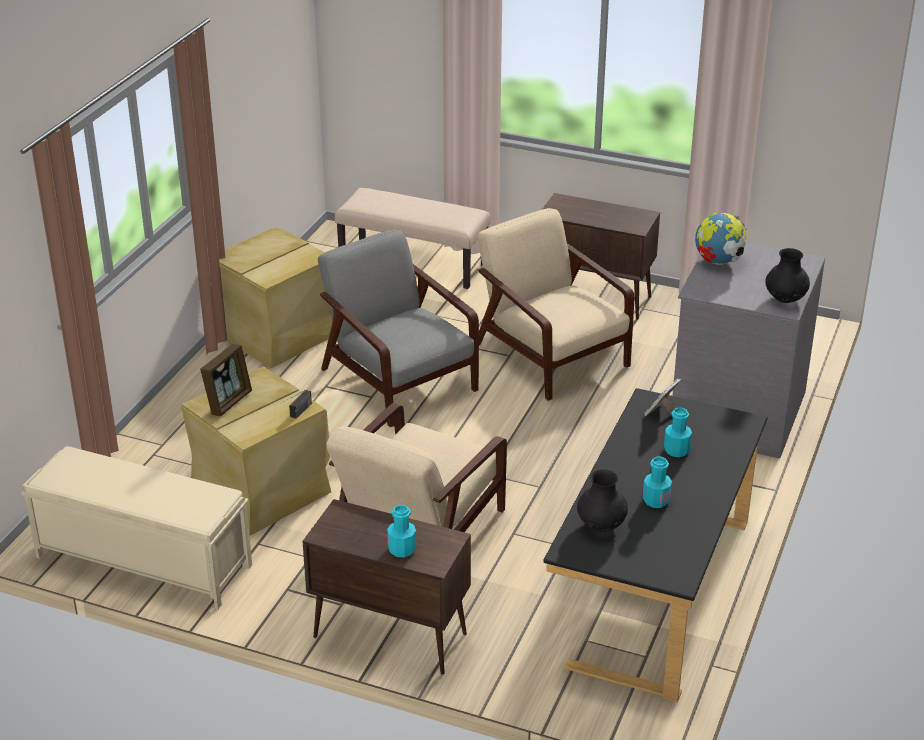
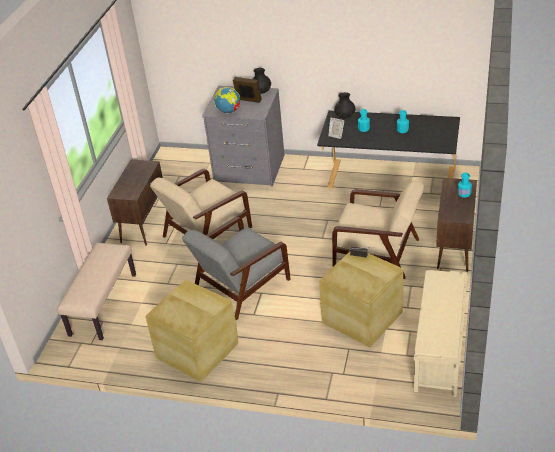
camera: 95 degrees left, 5 degrees up
picture frame [200,344,252,416] -> picture frame moved to [233,77,262,103]
black vase [577,469,628,532] -> black vase moved to [334,92,355,119]

